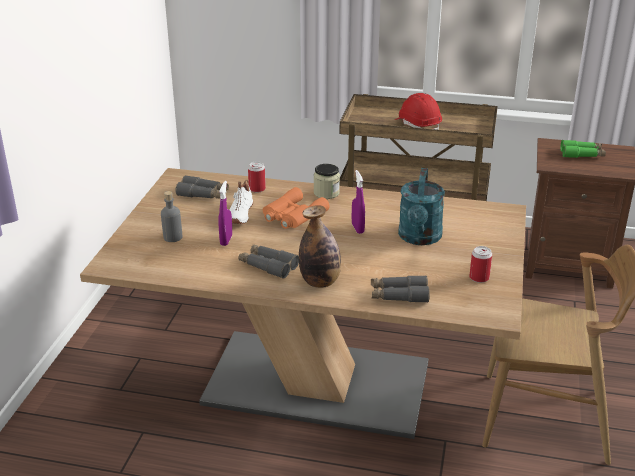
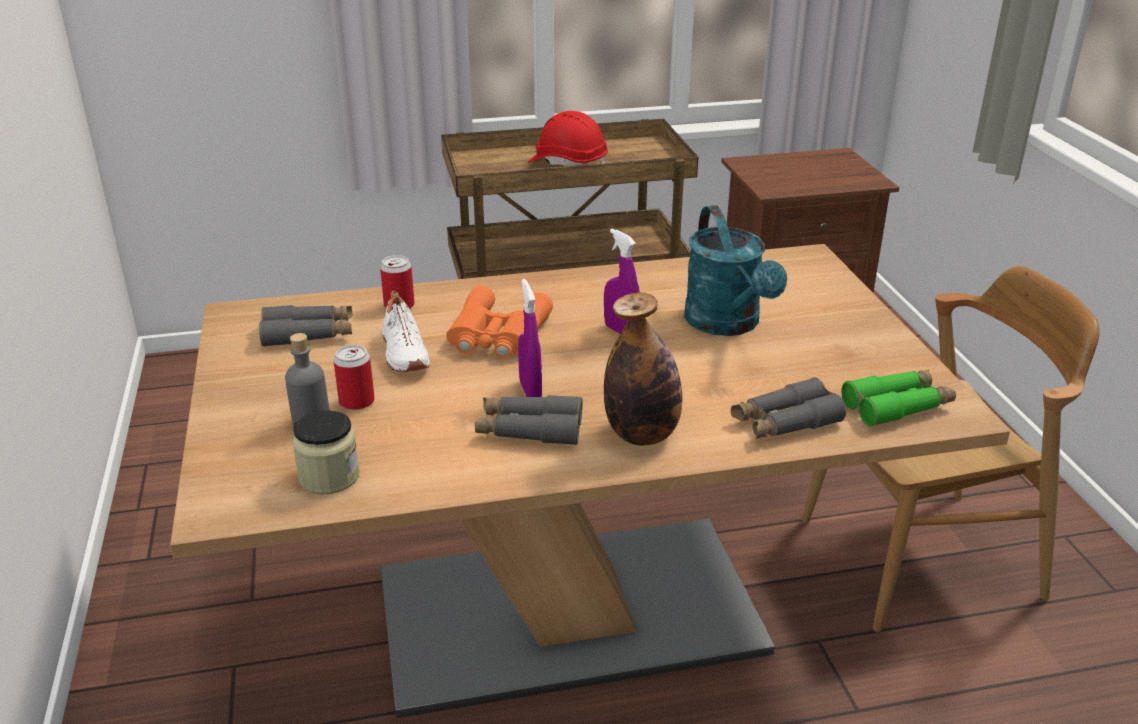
camera: 25 degrees left, 0 degrees up
purple spray bottle [219,181,232,246] -> purple spray bottle moved to [518,279,542,397]
jar [314,164,340,199] -> jar moved to [292,410,360,494]
can [469,246,492,283] -> can moved to [333,345,375,410]
green binoculars [561,140,606,158] -> green binoculars moved to [841,370,956,427]

